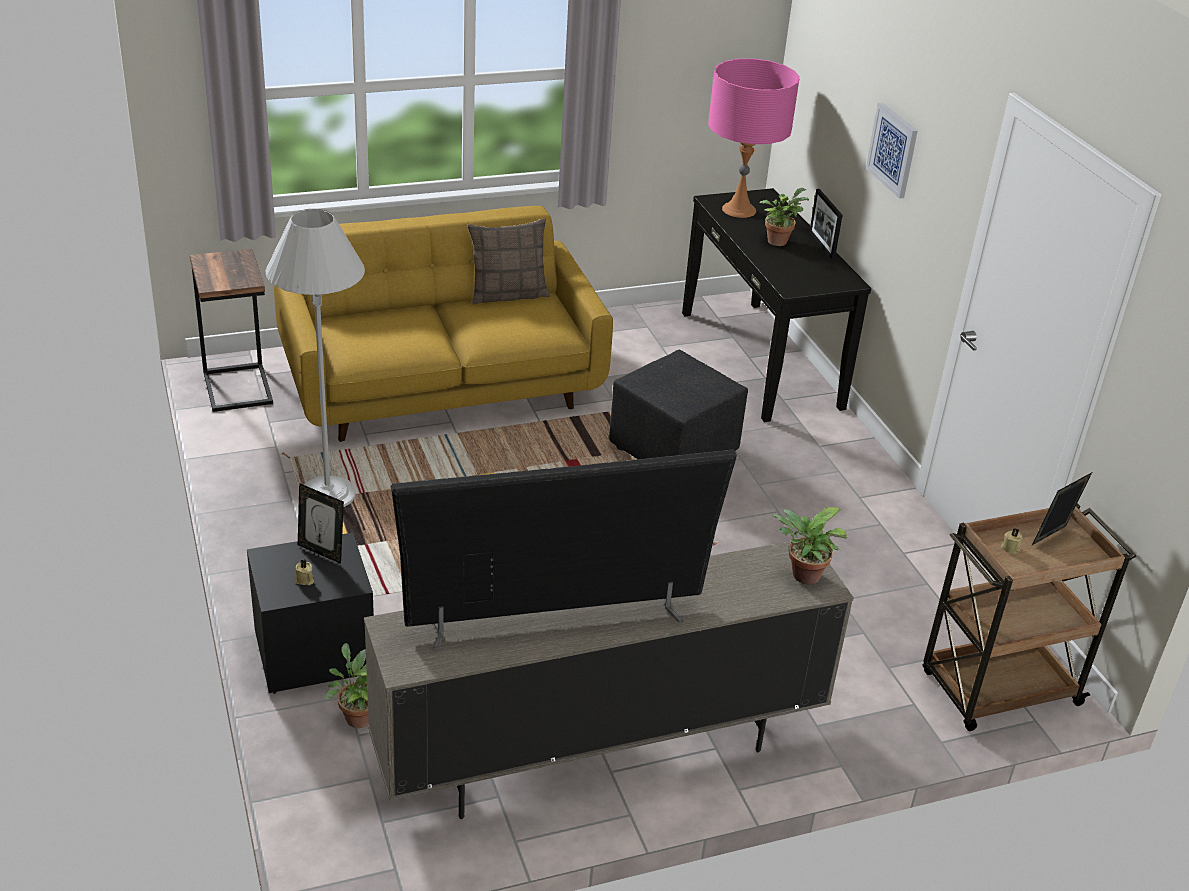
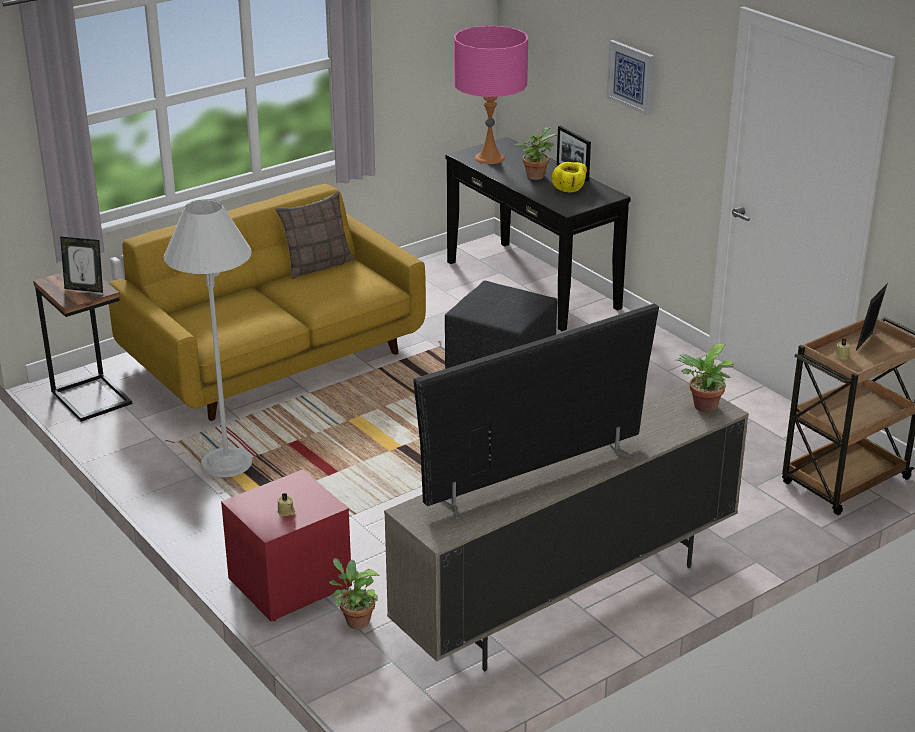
camera: 15 degrees left, 5 degrees down
black nightstand [247,533,374,694] -> red nightstand [221,470,352,621]
picture frame [298,483,344,564] -> picture frame moved to [60,236,103,293]
none -> yellow bowl [552,162,587,192]

